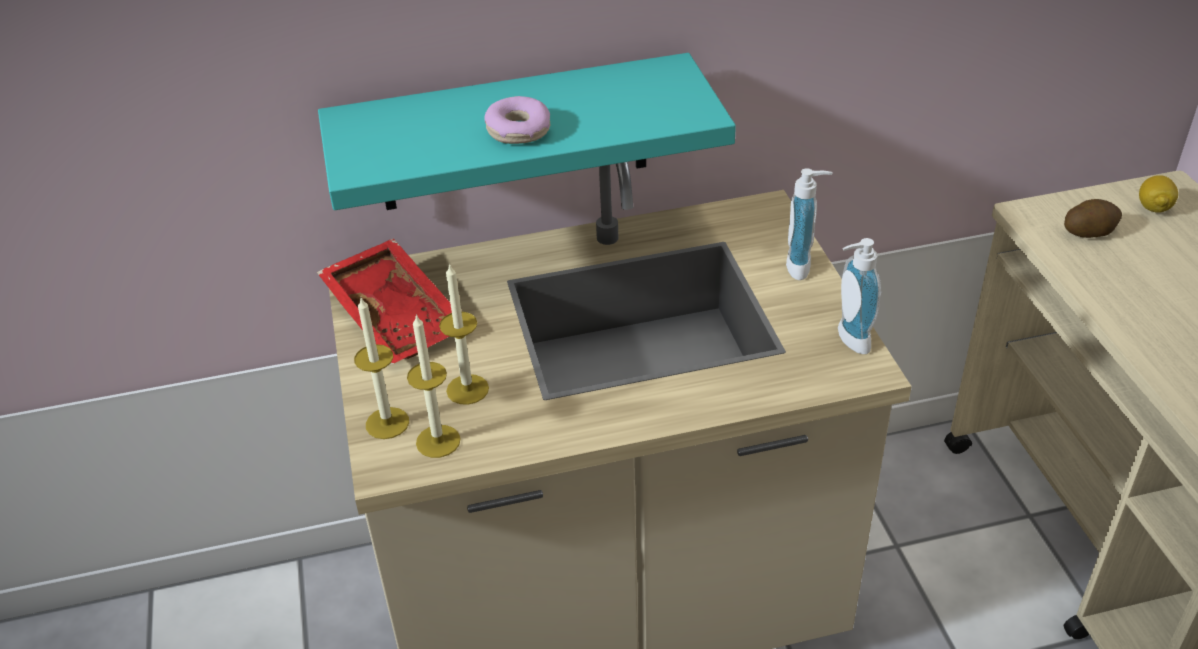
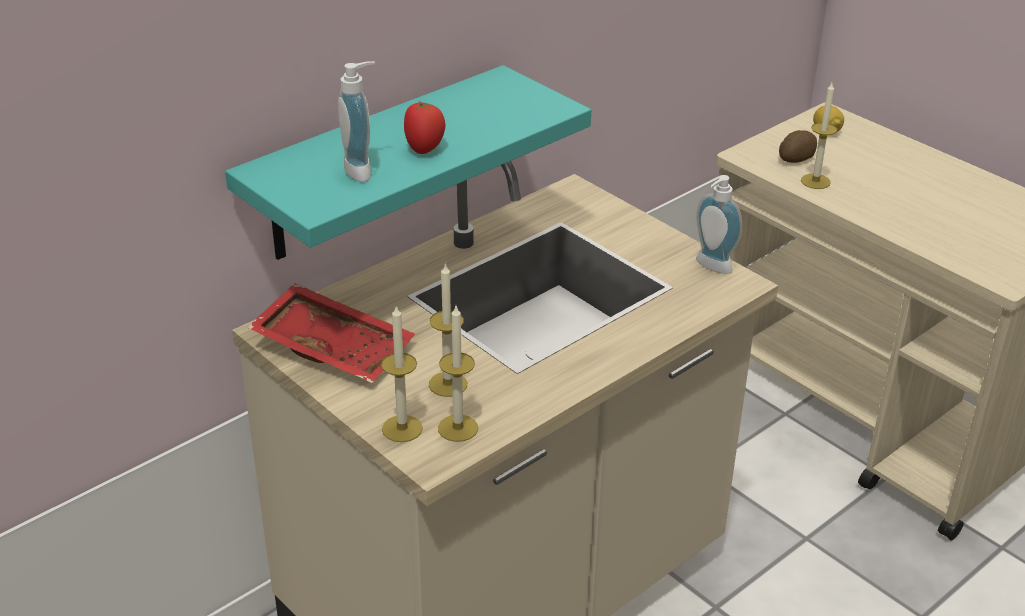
camera: 30 degrees left, 5 degrees down
donut [484,96,550,144] -> tomato [404,100,446,154]
soap dispenser [786,168,832,280] -> soap dispenser moved to [338,61,375,182]
none -> candle [801,83,837,189]

